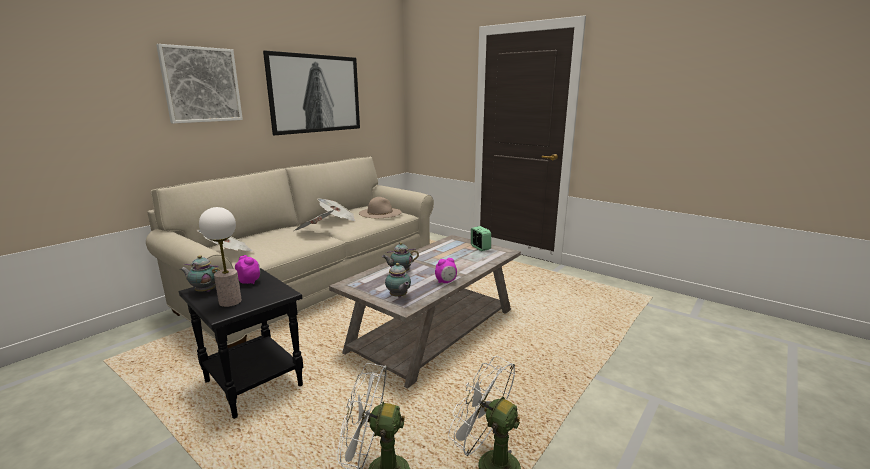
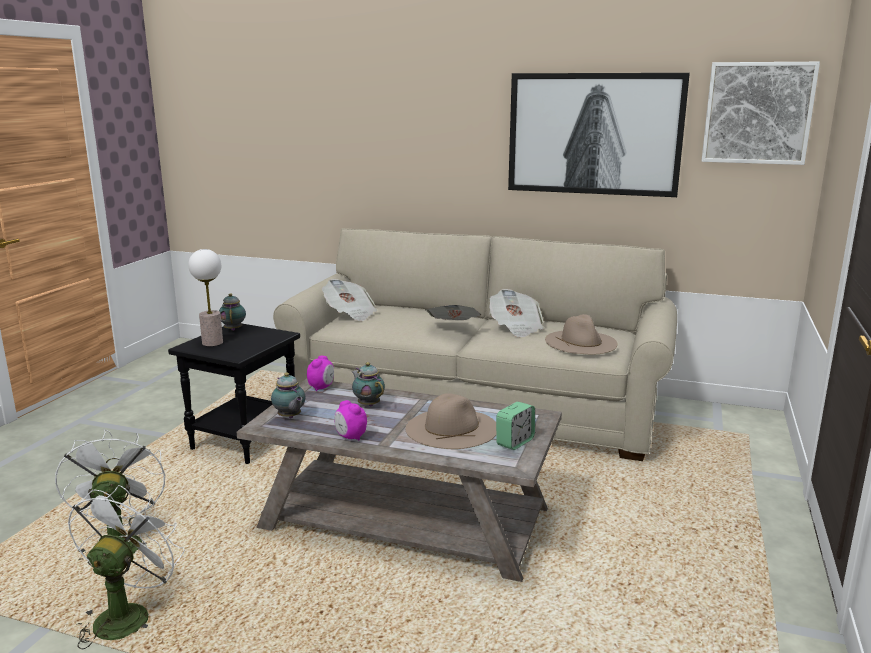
camera: 70 degrees right, 0 degrees up
picture [156,44,243,123] -> picture moved to [701,62,820,165]
alarm clock [235,255,260,284] -> alarm clock moved to [307,356,334,391]
teapot [385,263,411,298] -> teapot turned 75 degrees counterclockwise [271,373,306,418]
none -> beige hat [406,393,496,449]

